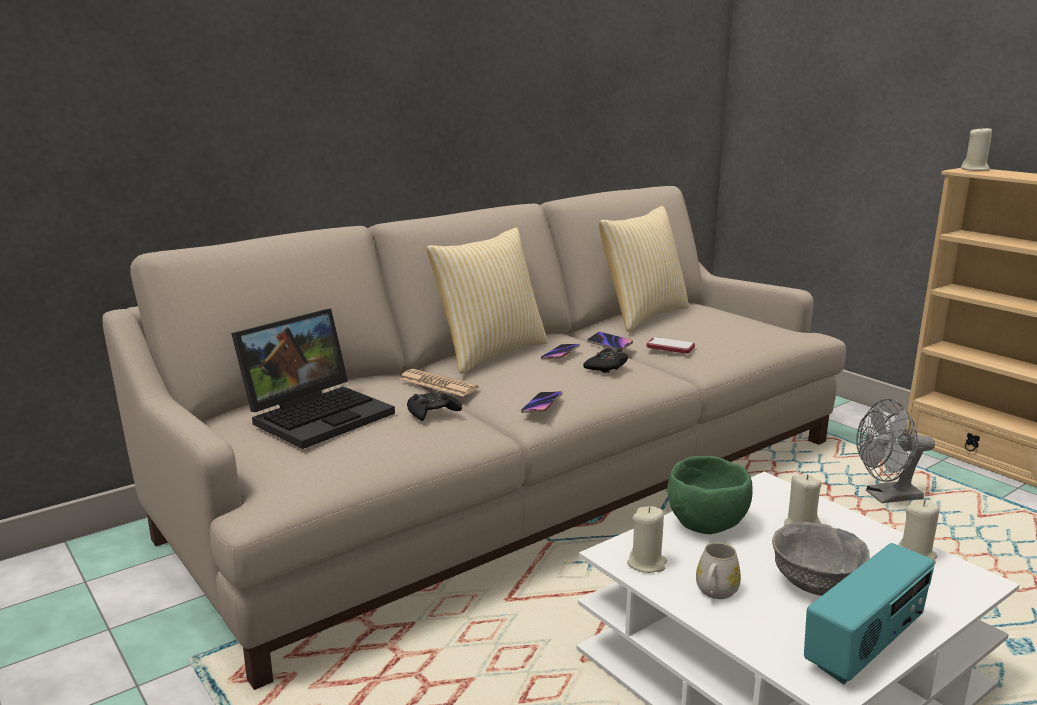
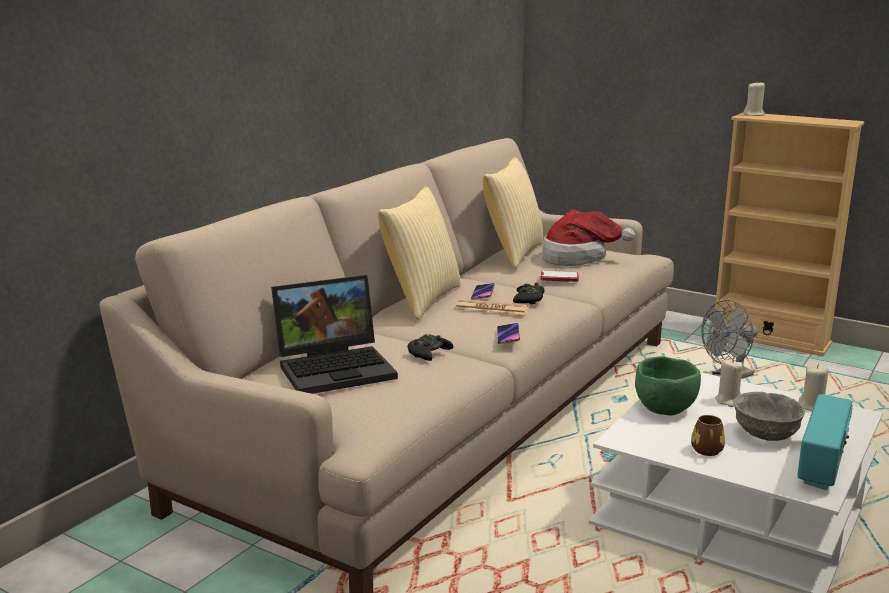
camera: 20 degrees left, 0 degrees up
laptop [231,309,395,449] -> laptop turned 45 degrees clockwise [271,275,398,394]
newspaper [400,369,479,396] -> newspaper moved to [455,299,528,315]
phone [587,332,633,350] -> none
beige candle [627,506,667,573] -> none
white mug [696,543,741,599] -> brown mug [691,415,725,456]
none -> hat [542,209,635,266]

